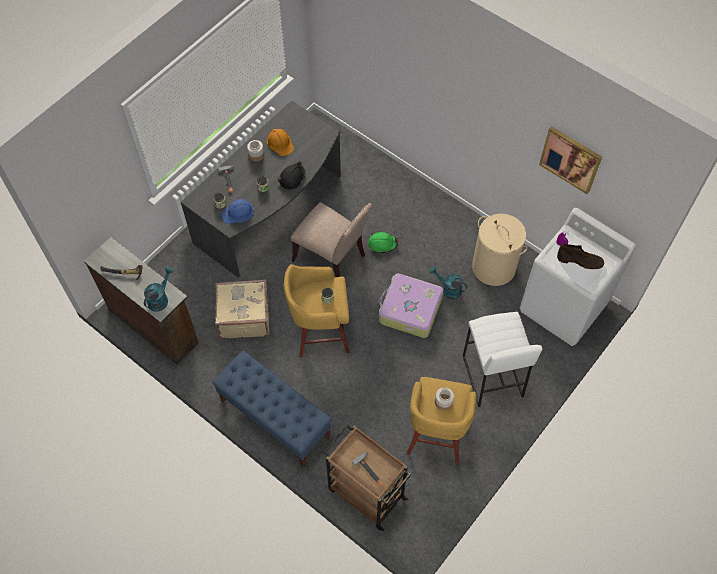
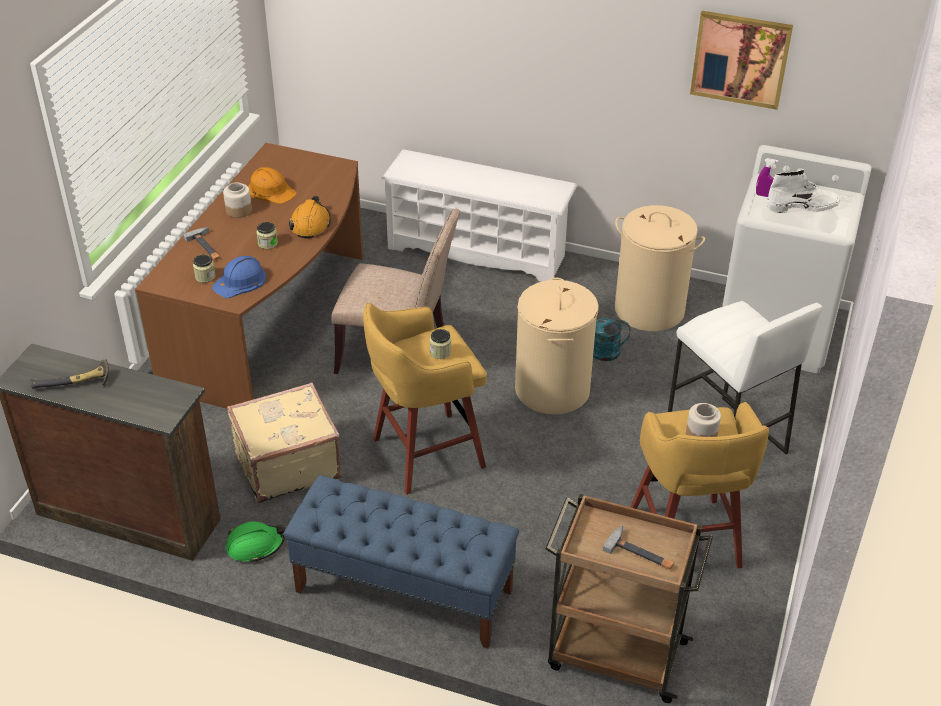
camera: 20 degrees left, 20 degrees down
turquoise watering can [144,267,173,312] -> none
grey desk [181,100,341,278] -> brown desk [135,143,363,409]
black hard hat [278,161,306,190] -> orange hard hat [288,196,331,238]
green hard hat [368,232,399,253] -> green hard hat moved to [226,522,285,563]
suitcase [378,273,443,338] -> beige laundry basket [515,277,599,415]
brown boot [557,244,604,269] -> white boot [767,169,840,213]
none -> white shoe rack [381,149,577,282]

